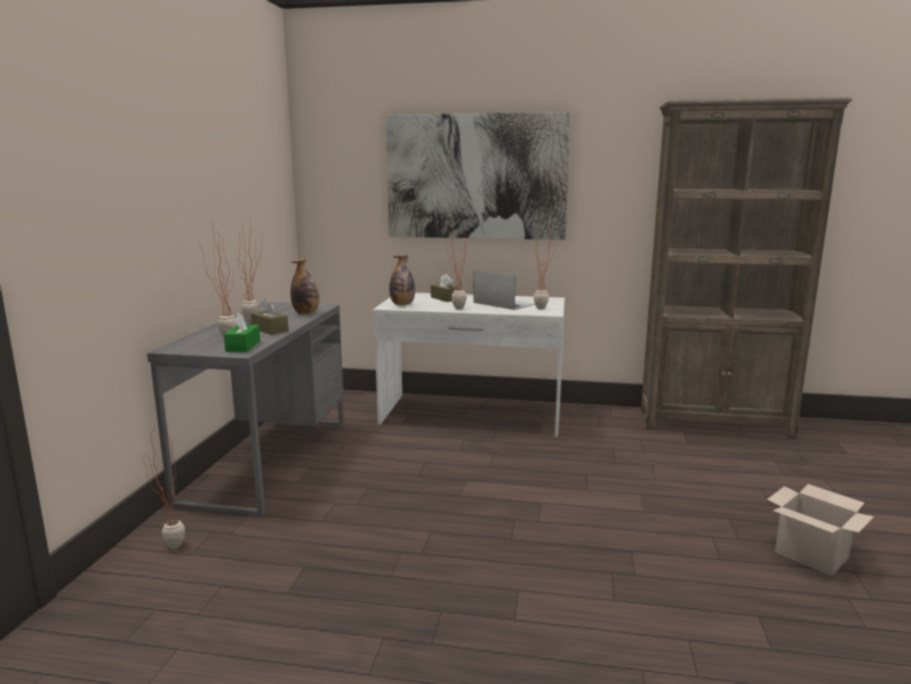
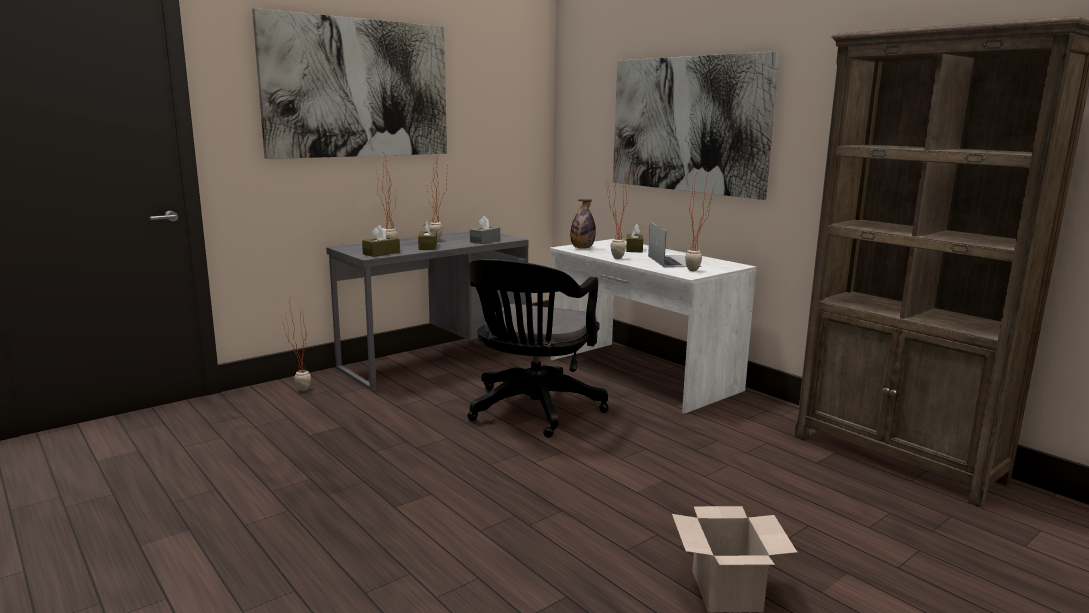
camera: 40 degrees right, 0 degrees up
green tissue box [224,313,260,352] -> brown tissue box [362,225,400,257]
bottle [290,258,319,314] -> grey tissue box [470,216,500,244]
none -> picture [252,8,447,159]
none -> black office chair [467,259,609,438]

